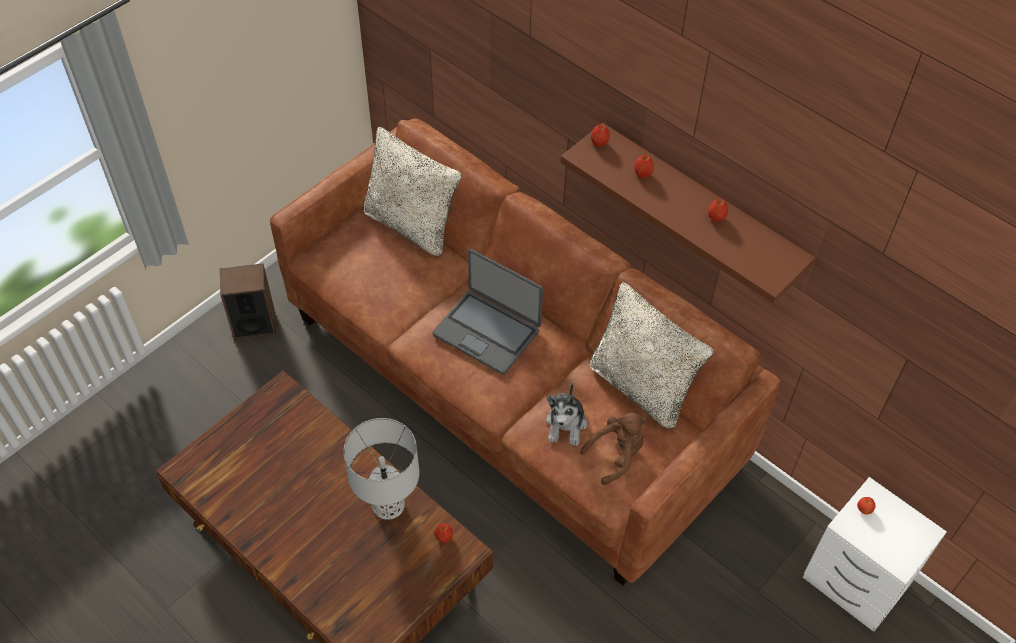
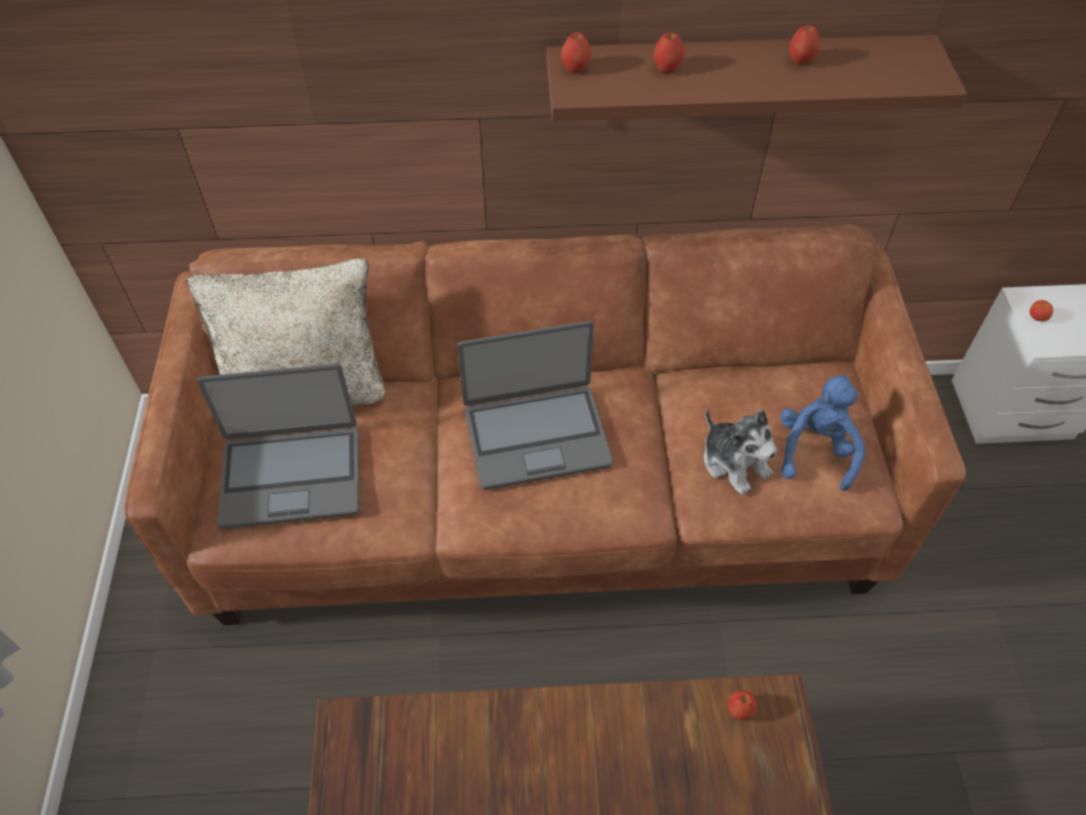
camera: 45 degrees left, 0 degrees up
speaker [220,264,276,340] -> none
white table lamp [344,418,420,520] -> none
brown plush toy [580,412,647,485] -> blue plush toy [781,375,865,491]
beige pillow [590,282,714,429] -> none
none -> laptop [197,364,359,529]

